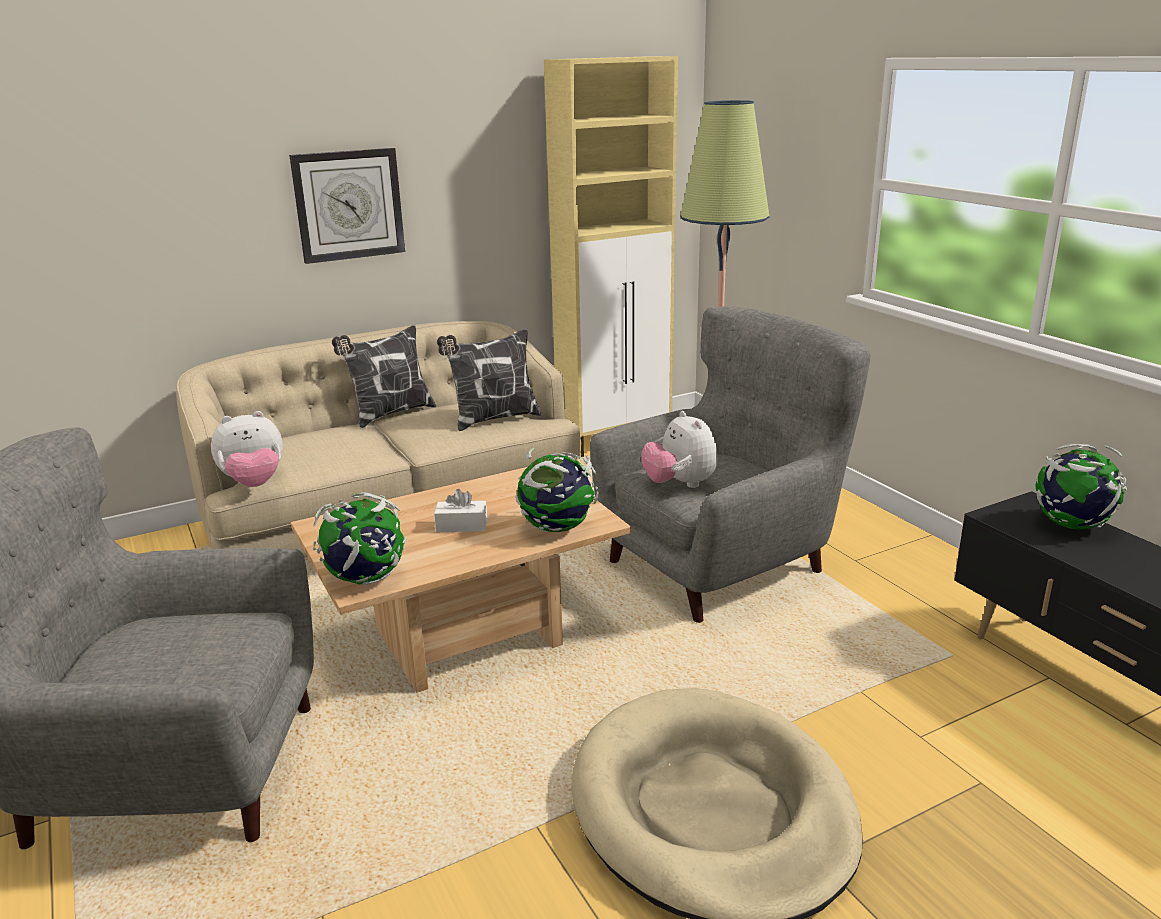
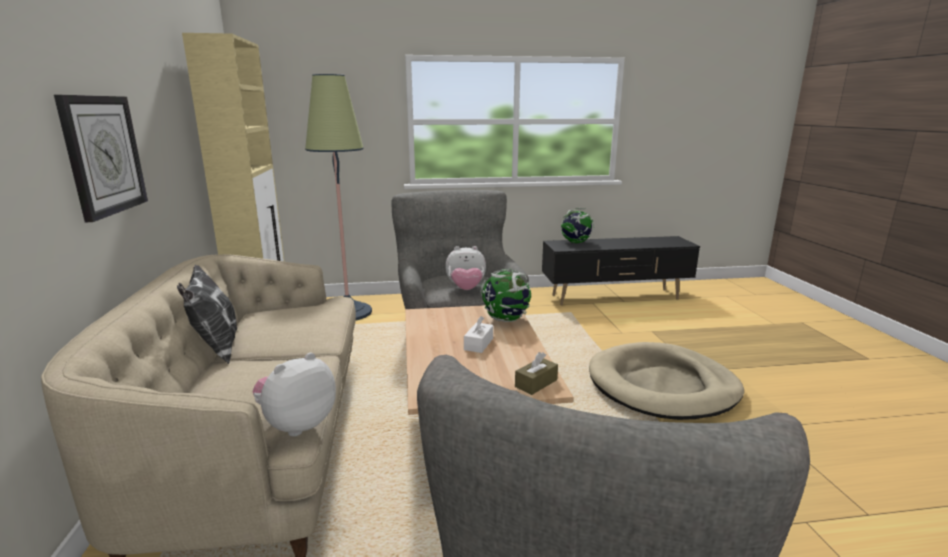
camera: 70 degrees left, 5 degrees down
plush toy [211,411,283,487] -> plush toy turned 135 degrees counterclockwise [253,352,336,436]
globe [313,492,406,585] -> brown tissue box [515,352,558,395]
pillow [437,329,542,431] -> none

